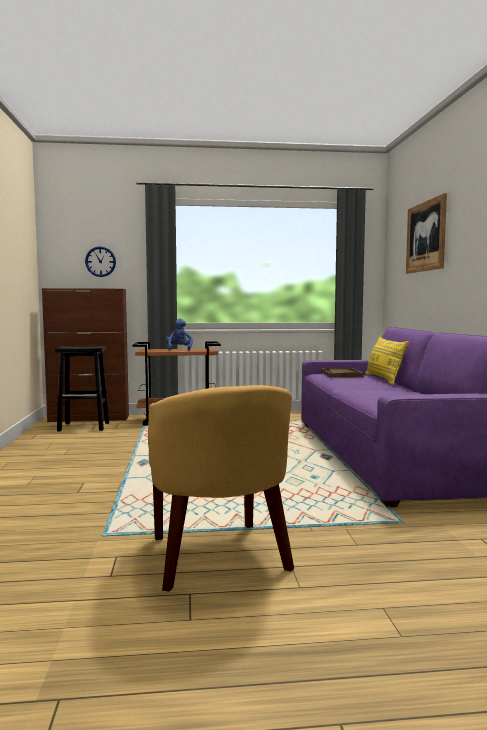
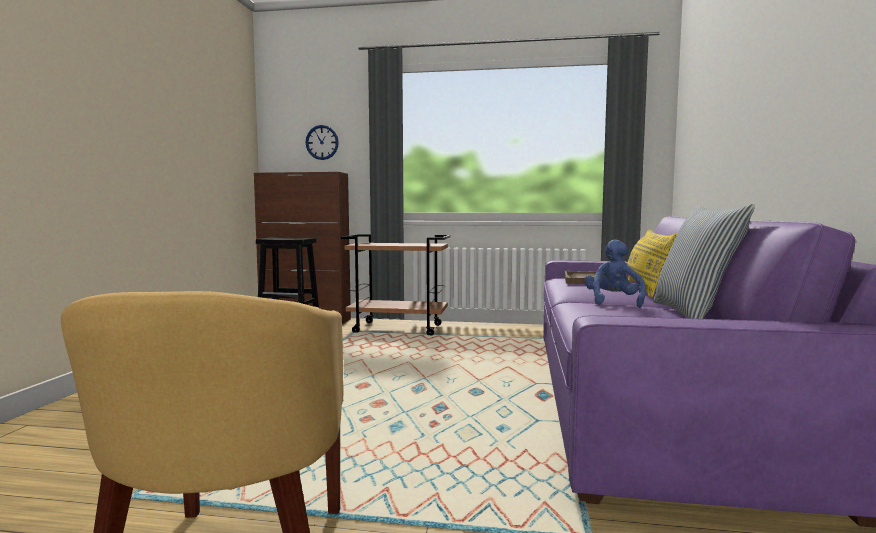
camera: 15 degrees right, 0 degrees up
blue plush toy [165,319,193,351] -> blue plush toy moved to [584,239,646,308]
picture [406,193,447,274] -> none
none -> pillow [653,204,755,319]

